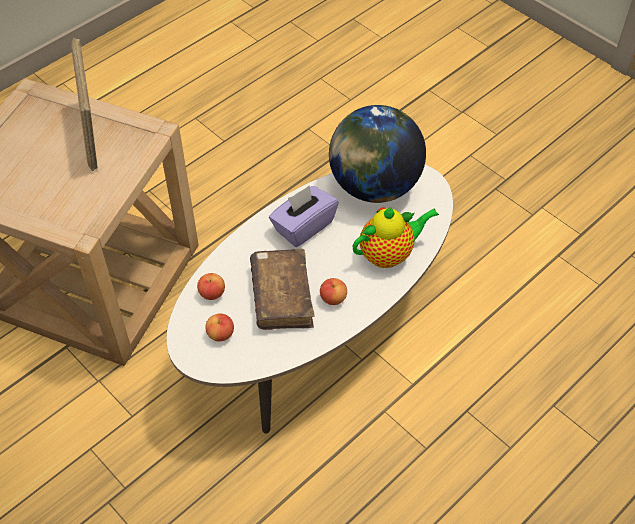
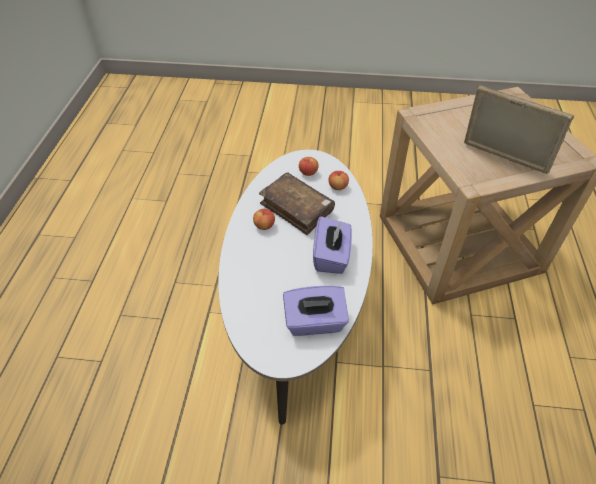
camera: 140 degrees right, 5 degrees down
globe [329,105,426,203] -> purple tissue box [283,286,349,336]
teapot [352,207,439,268] -> none

